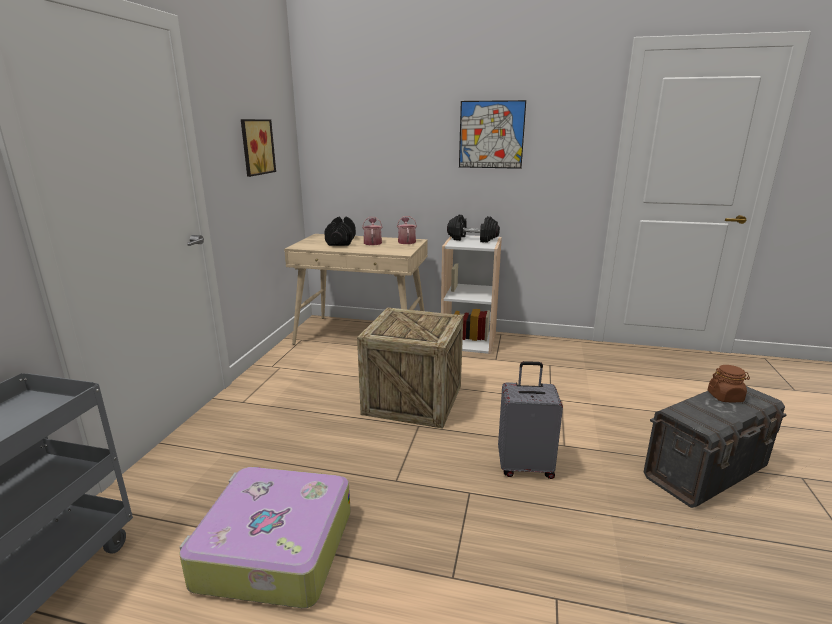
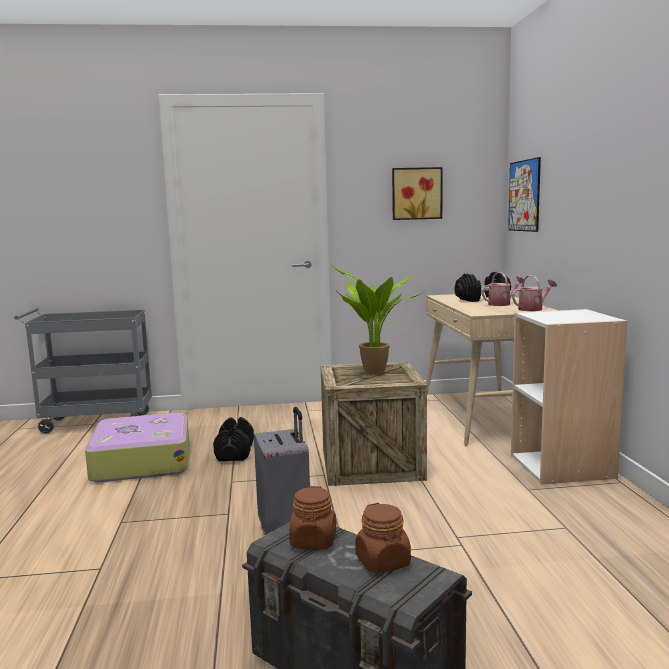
camera: 70 degrees right, 10 degrees down
black dumbbell [447,215,500,243] -> black dumbbell moved to [213,417,254,461]
picture [459,100,526,169] -> picture moved to [508,157,541,232]
none -> brown jar [289,486,336,550]
none -> potted plant [329,261,423,375]

